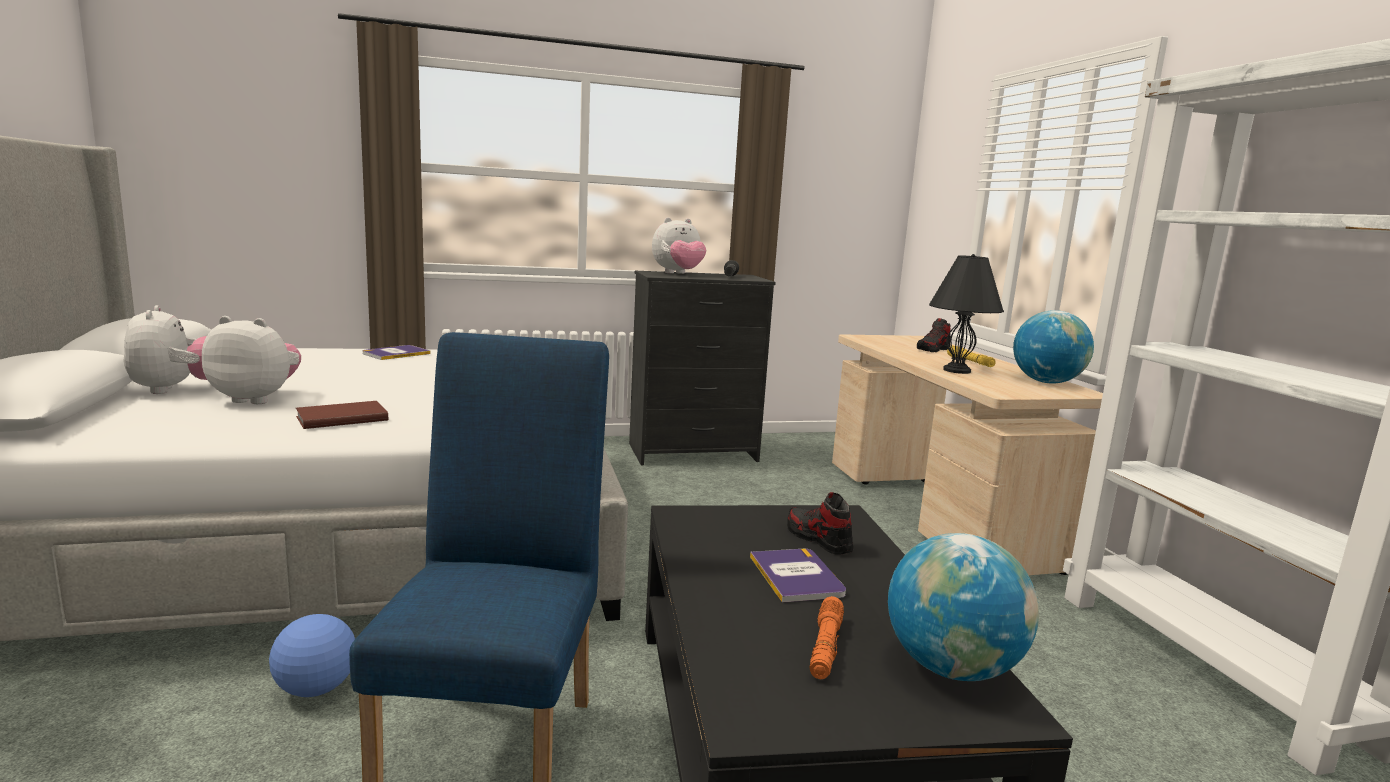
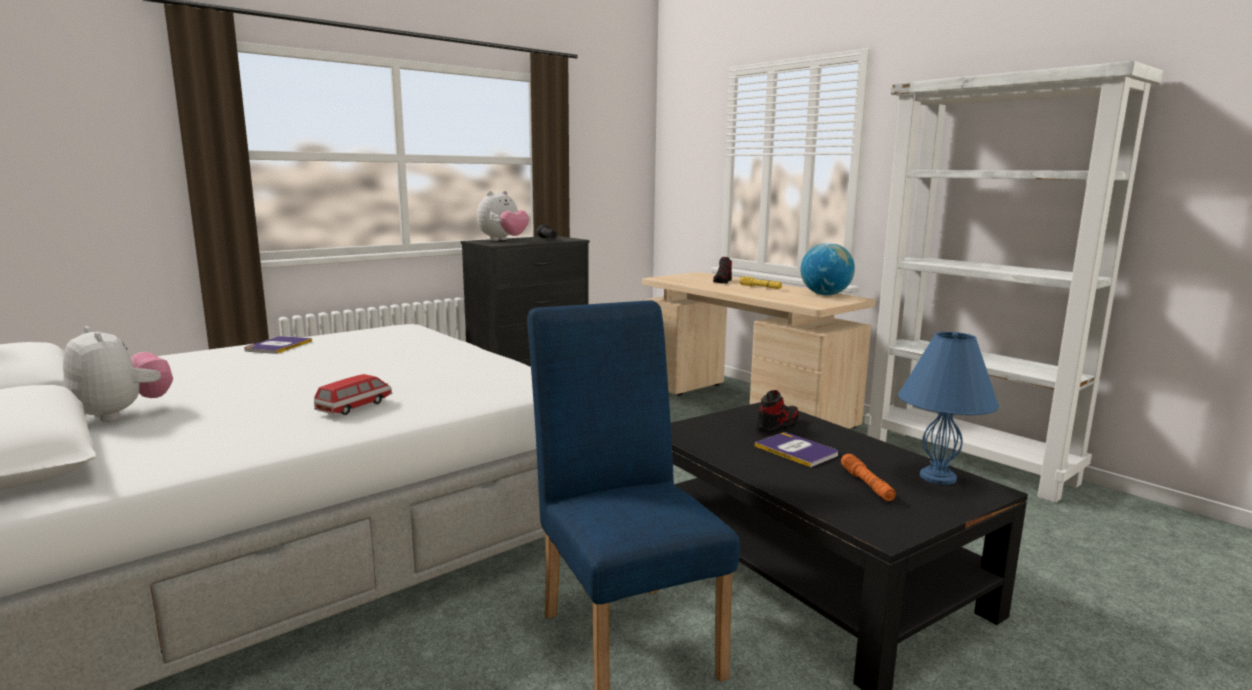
camera: 25 degrees left, 0 degrees up
plush toy [202,316,301,404] -> none
football [269,614,355,697] -> none
brown book [296,401,388,429] -> toy car [314,374,393,415]
shoe [787,492,854,555] -> shoe turned 105 degrees clockwise [756,390,799,434]
globe [888,533,1039,681] -> blue table lamp [898,332,999,485]
black table lamp [929,254,1004,374] -> none

